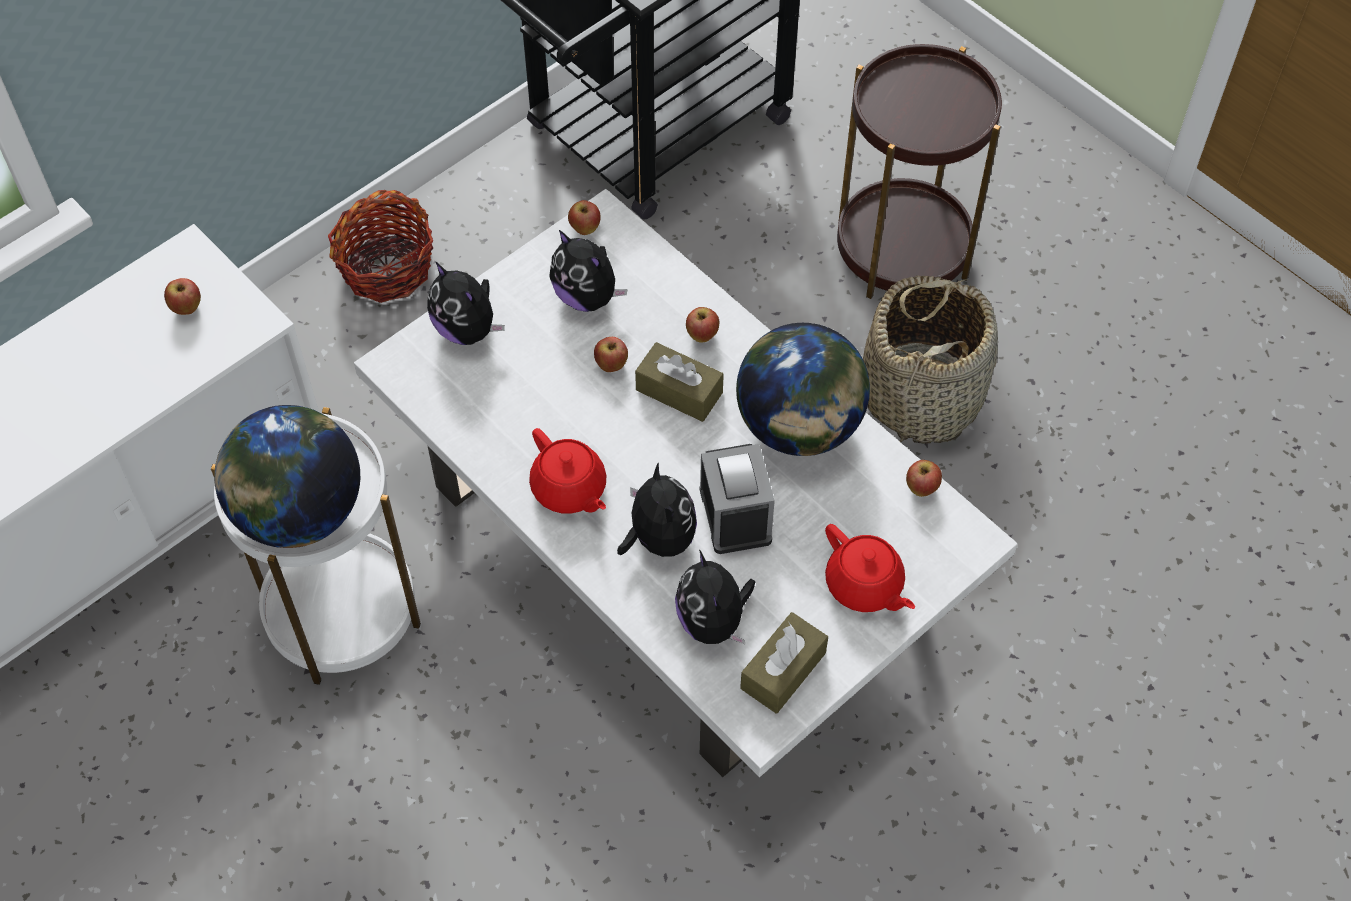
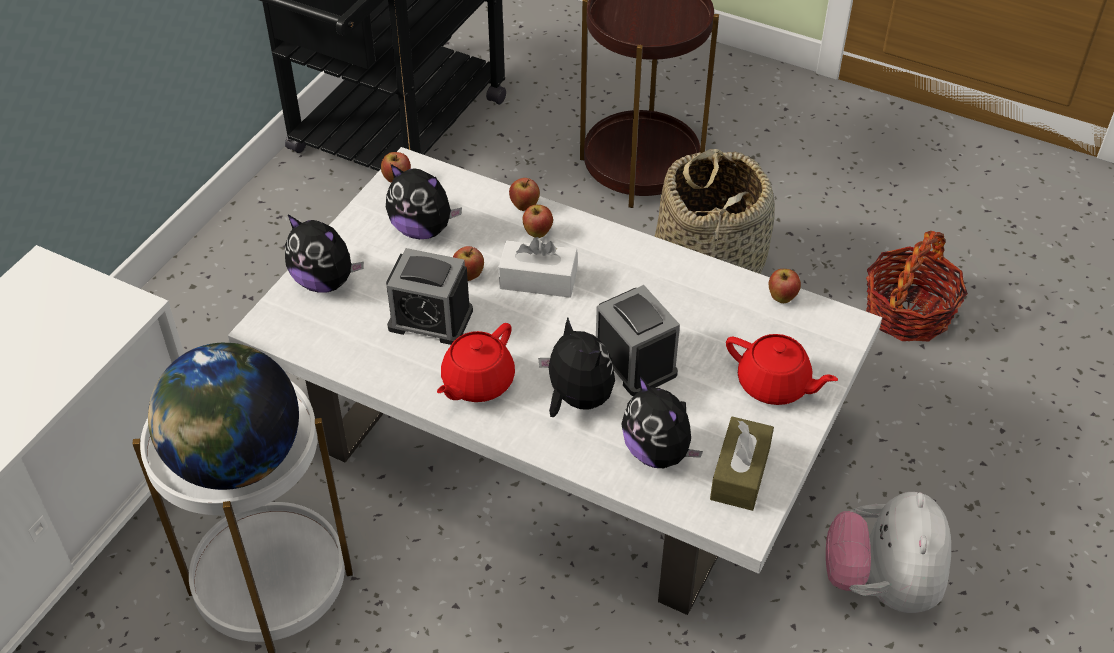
camera: 20 degrees left, 10 degrees down
apple [164,278,201,315] -> apple moved to [509,178,540,211]
basket [328,190,433,303] -> basket moved to [866,231,968,341]
red teapot [529,428,606,514] -> red teapot turned 90 degrees clockwise [437,323,515,402]
brown tissue box [635,342,724,422] -> white tissue box [499,237,578,298]
globe [736,323,870,456] -> none
none -> alarm clock [386,248,473,345]
none -> plush toy [826,492,951,613]

